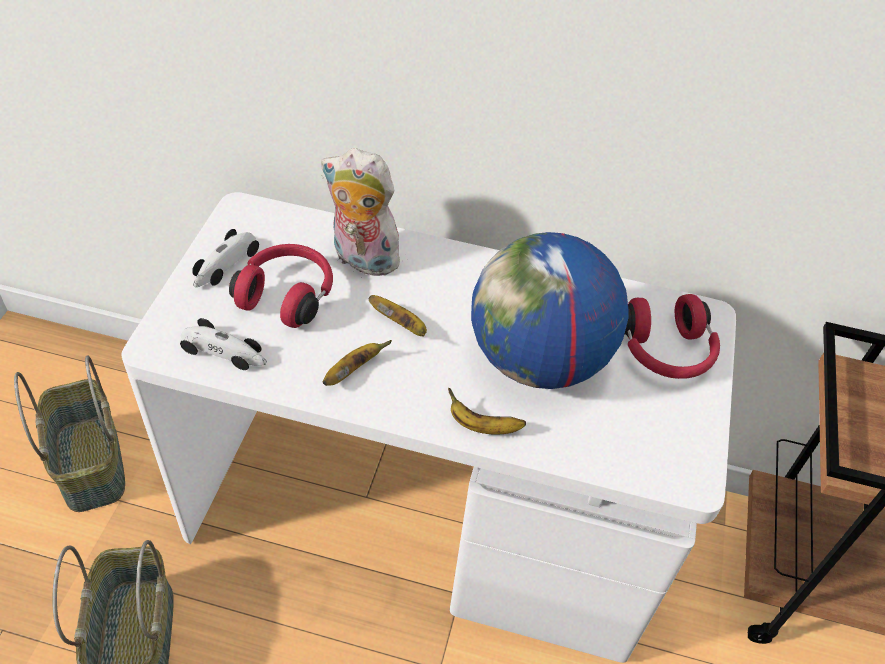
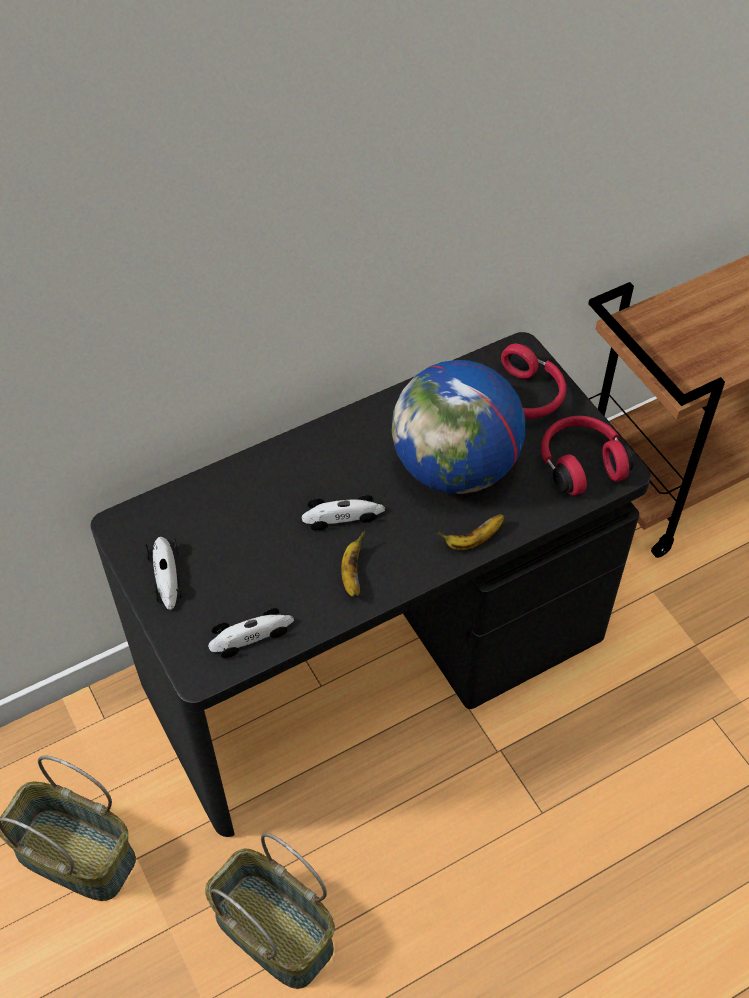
camera: 40 degrees left, 5 degrees up
white desk [122,192,736,663] -> black desk [91,332,651,837]
red headphones [229,244,333,328] -> red headphones moved to [541,416,634,496]
plush toy [321,148,403,278] -> none
banana [369,295,427,337] -> toy car [302,495,385,532]

